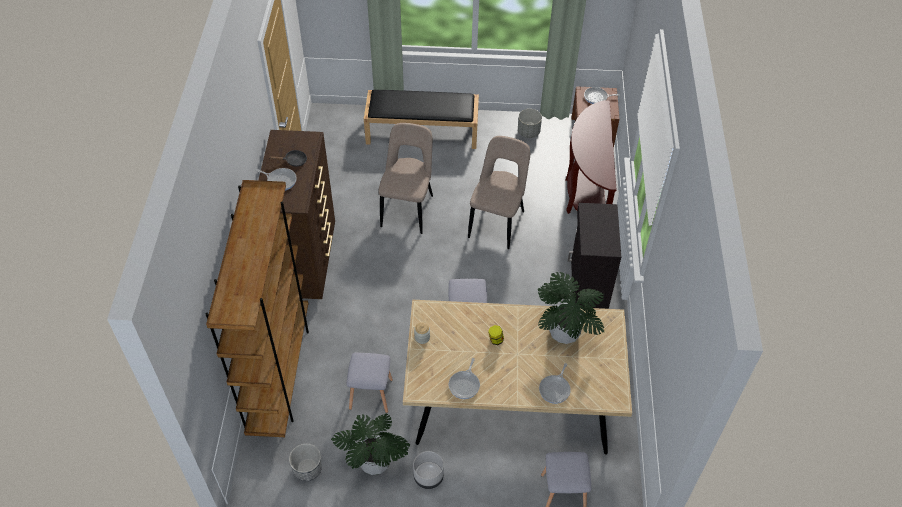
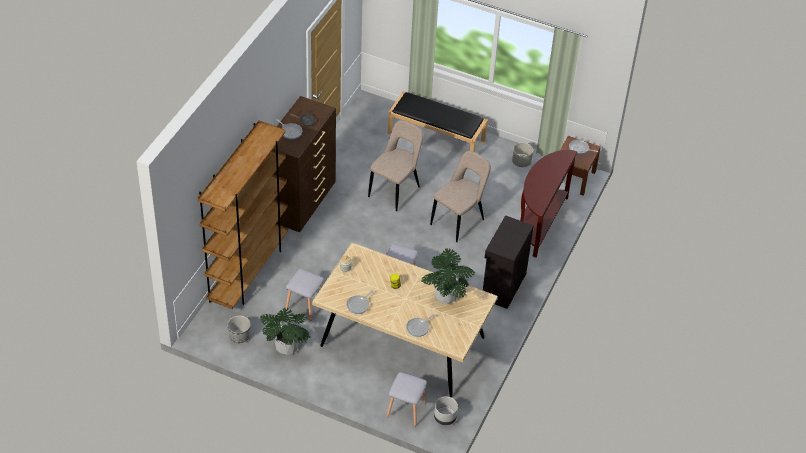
camera: 20 degrees right, 5 degrees down
grey planter [413,451,444,489] -> grey planter moved to [434,396,458,425]

